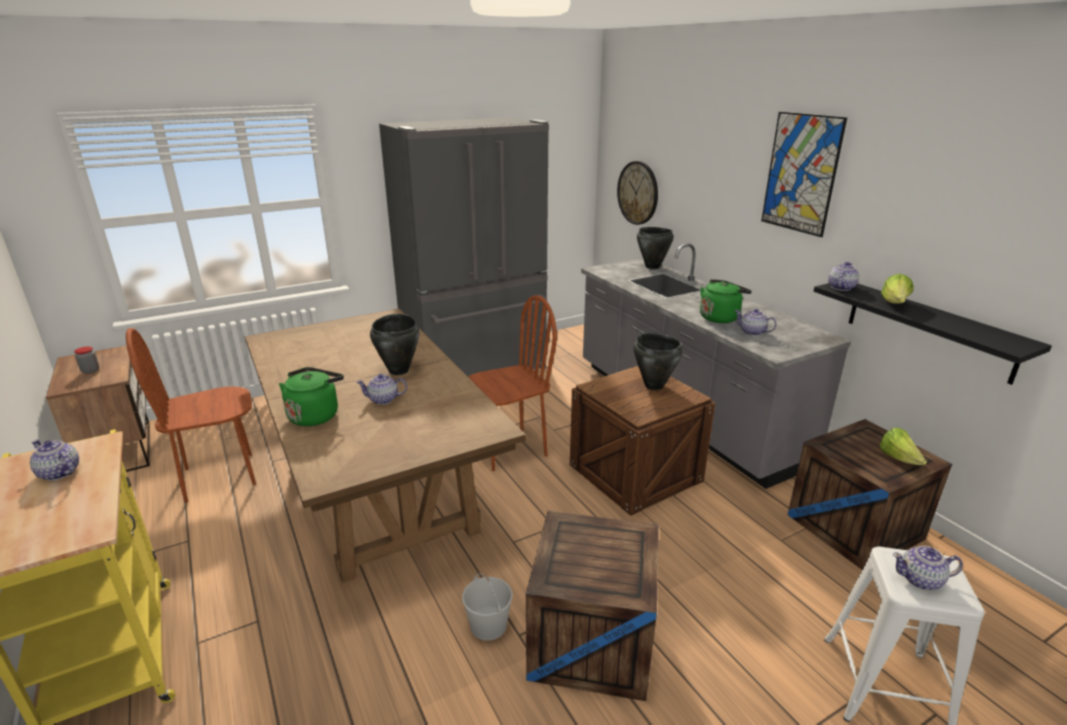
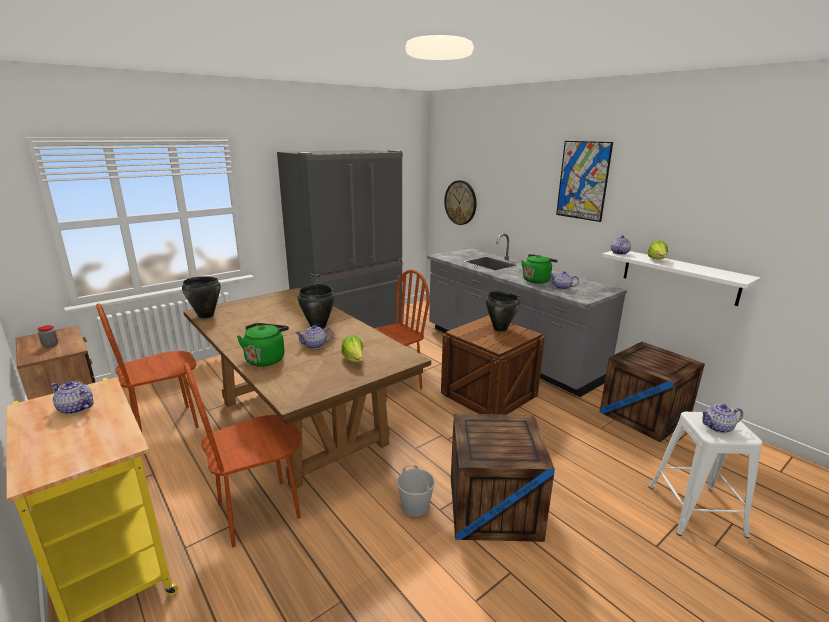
camera: 10 degrees left, 5 degrees down
black cooking pot [637,227,674,269] -> black cooking pot moved to [182,276,221,318]
black shelf [813,283,1052,385] -> white shelf [602,251,761,306]
lettuce [880,428,927,465] -> lettuce moved to [341,335,363,362]
none -> brown chair [183,363,302,547]

